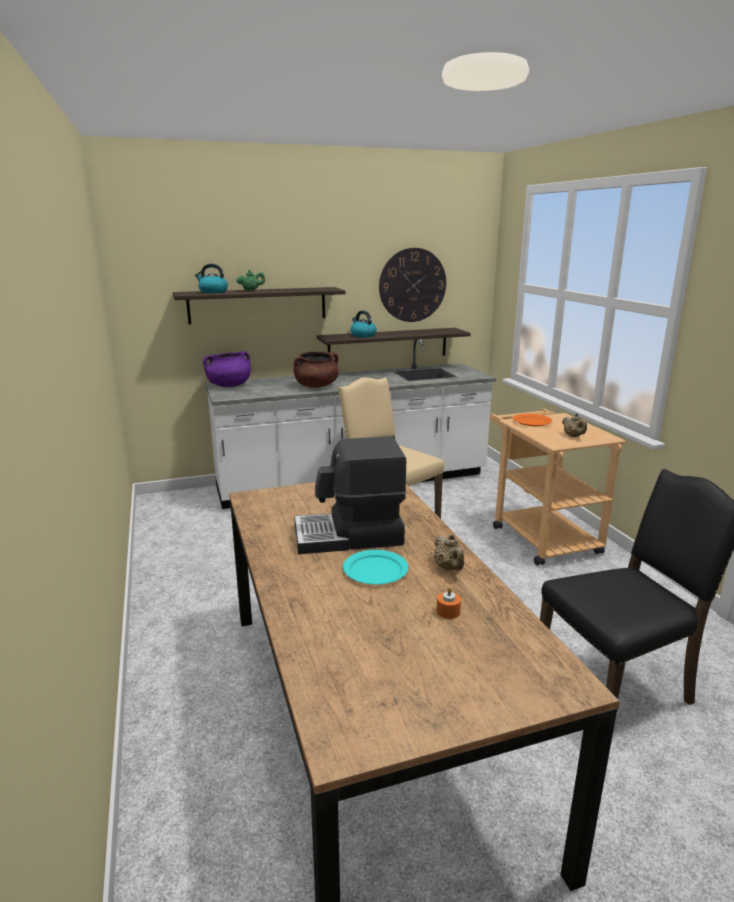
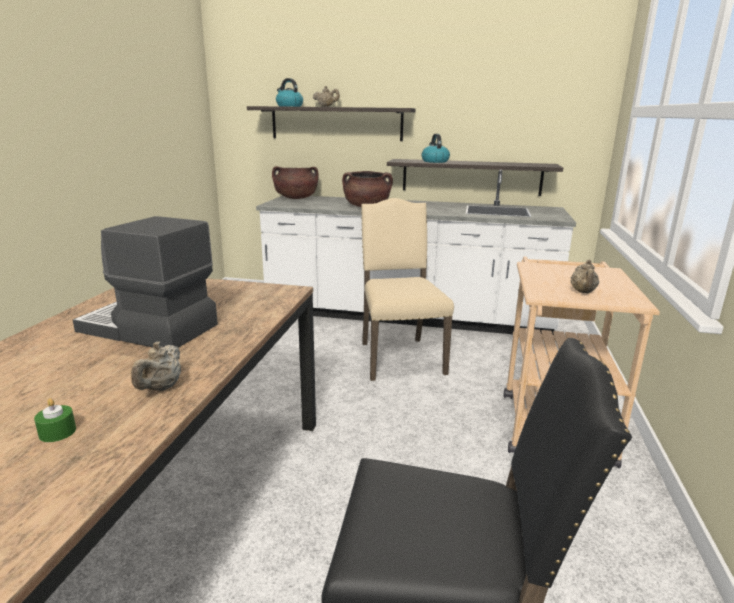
camera: 30 degrees right, 0 degrees up
purple cooking pot [203,351,251,387] -> brown cooking pot [272,166,319,199]
green teapot [236,270,265,291] -> beige teapot [313,86,340,107]
turquoise plate [343,550,408,584] -> none
wall clock [379,248,446,322] -> none
orange candle [436,587,461,619] -> green candle [34,398,76,442]
orange plate [513,413,552,427] -> none

